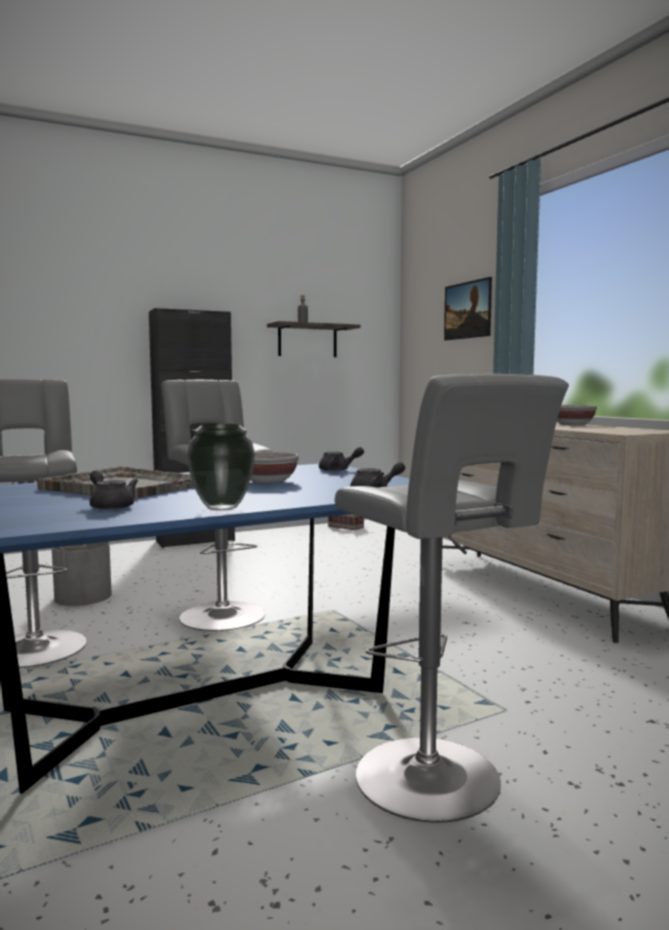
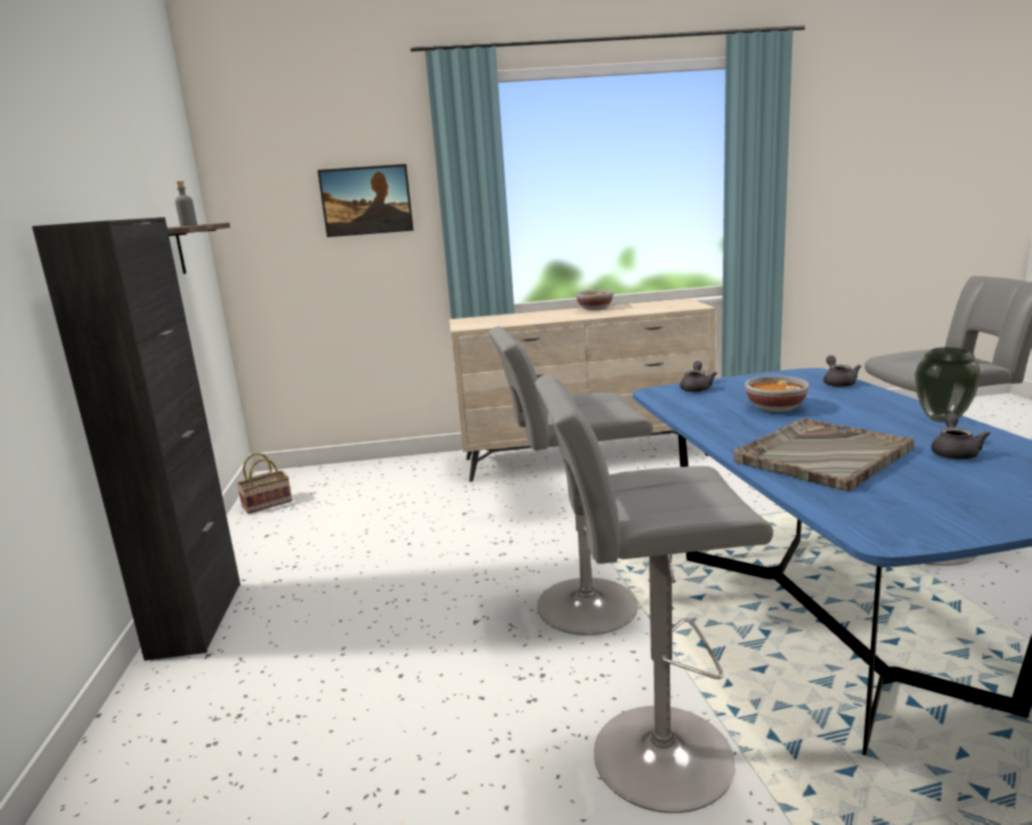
camera: 70 degrees left, 10 degrees up
grey bucket [52,542,112,606] -> none
grey teapot [89,470,138,510] -> grey teapot turned 135 degrees clockwise [931,413,991,459]

